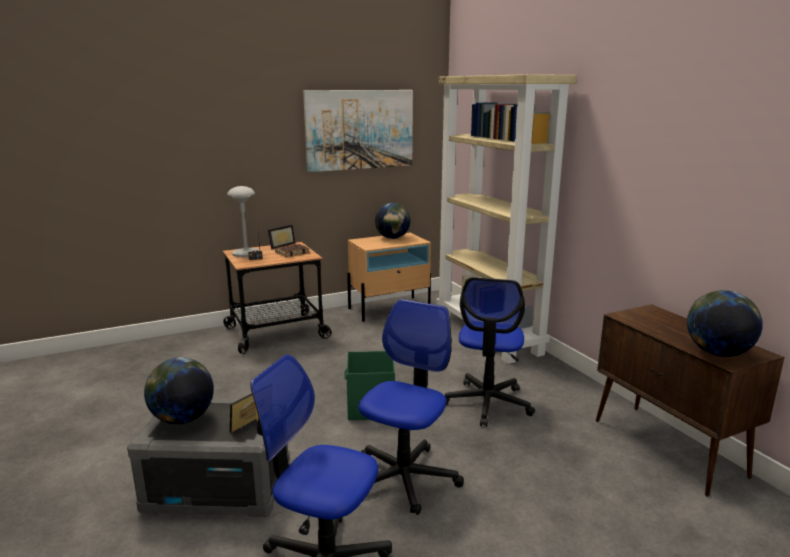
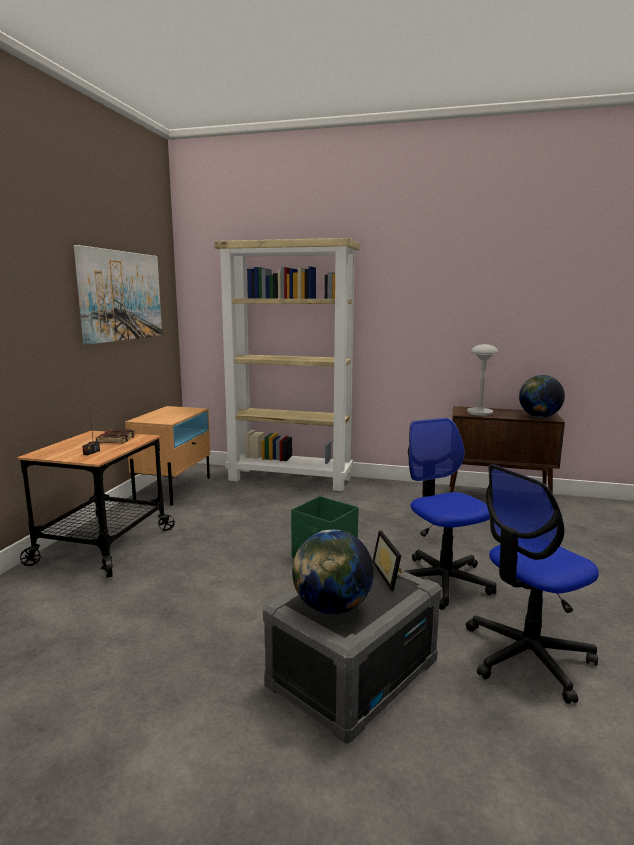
camera: 50 degrees left, 5 degrees down
grey table lamp [227,186,260,257] -> grey table lamp moved to [467,344,499,416]
picture frame [268,225,296,249] -> none
globe [375,203,411,239] -> none
office chair [445,277,535,427] -> none

